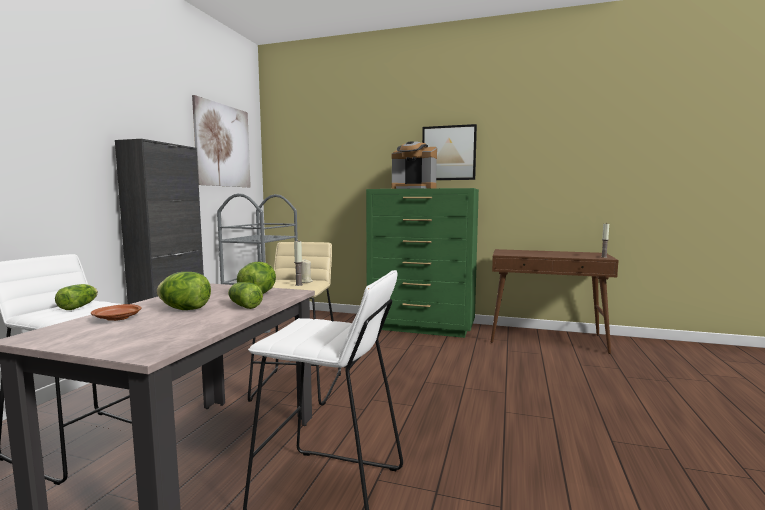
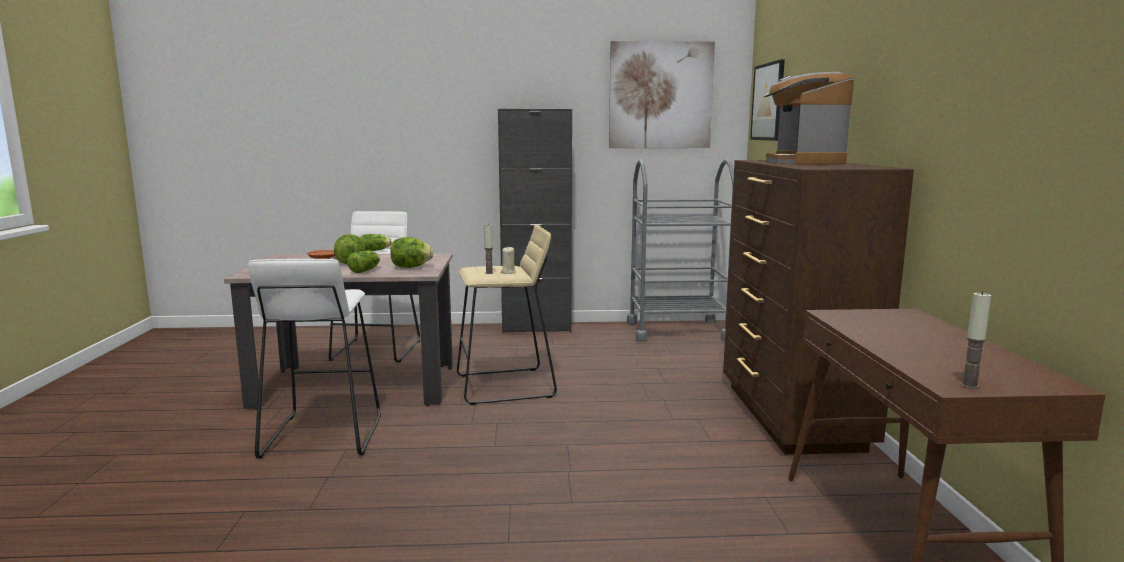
camera: 70 degrees right, 5 degrees up
green dresser [366,188,479,338] -> brown dresser [723,160,914,455]
picture [422,124,477,180] -> picture moved to [750,59,785,141]

